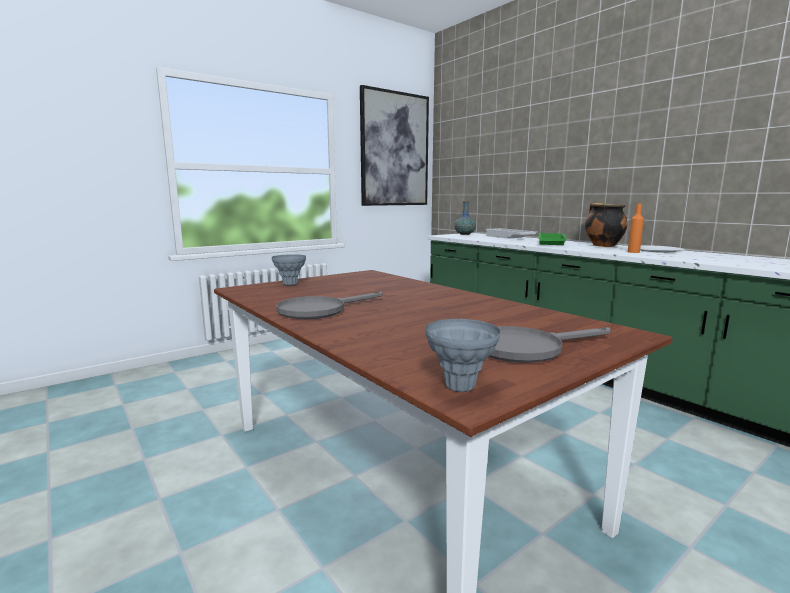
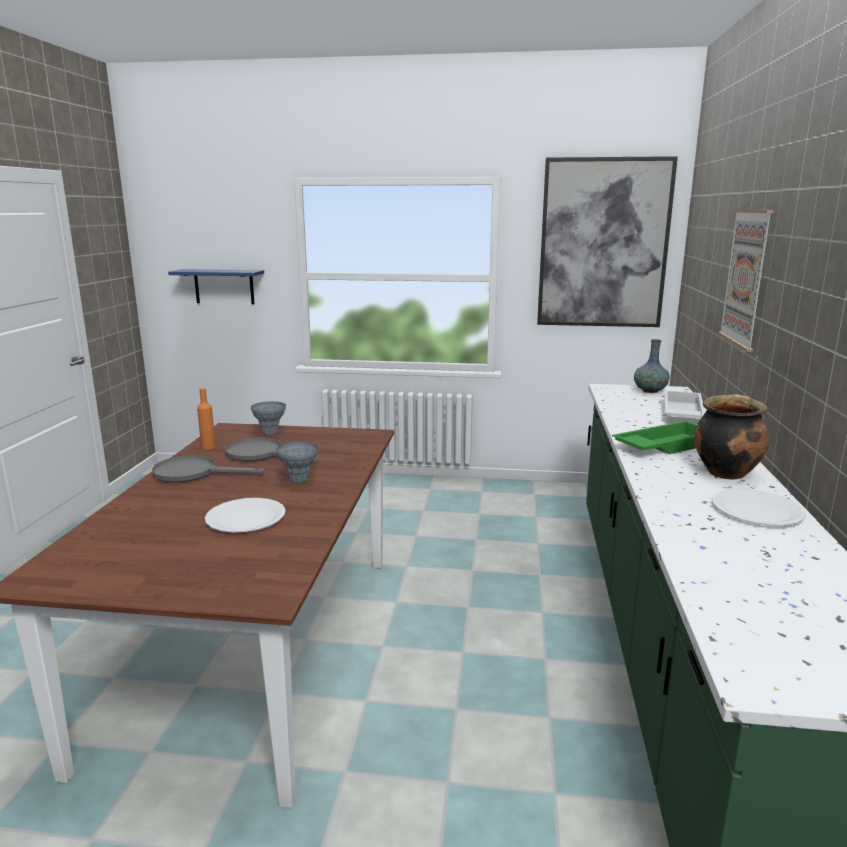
camera: 45 degrees right, 5 degrees up
grey vase [425,319,500,392] -> grey vase moved to [276,442,318,483]
grey frying pan [489,326,610,363] -> grey frying pan moved to [225,438,317,462]
orange bottle [628,204,644,253] -> orange bottle moved to [197,388,216,450]
none -> blue shelf [168,269,264,304]
none -> white plate [205,498,286,532]
none -> picture [718,210,774,352]

